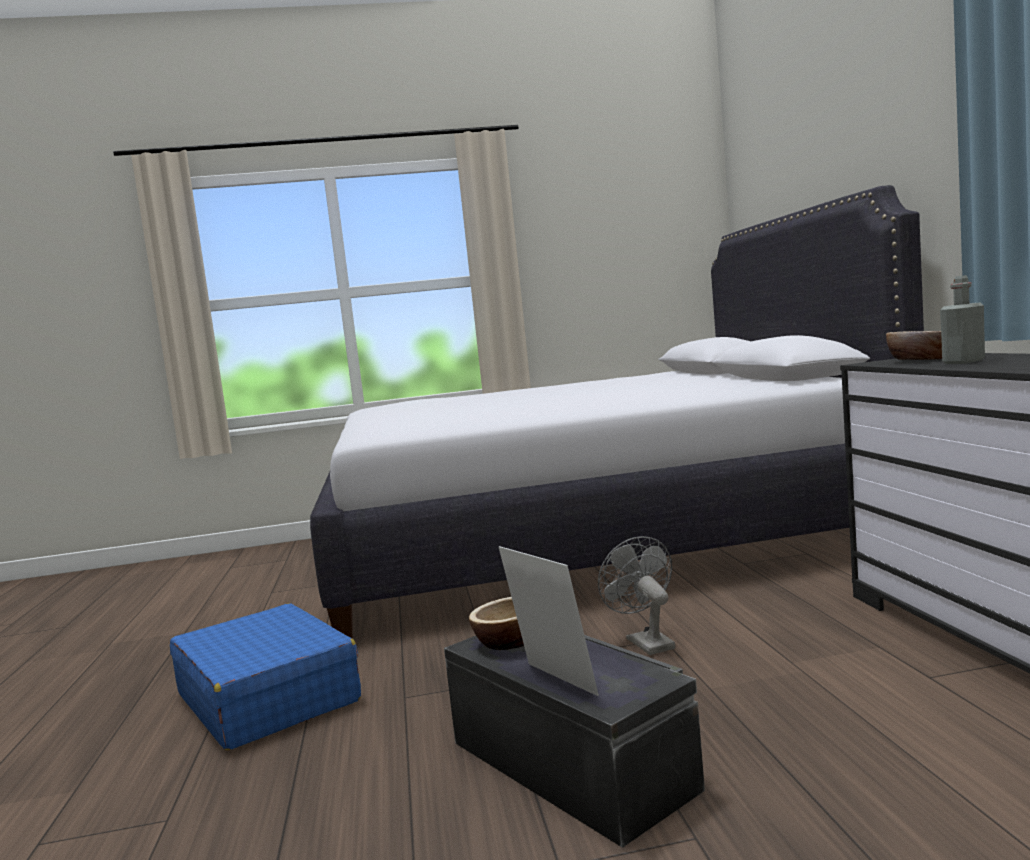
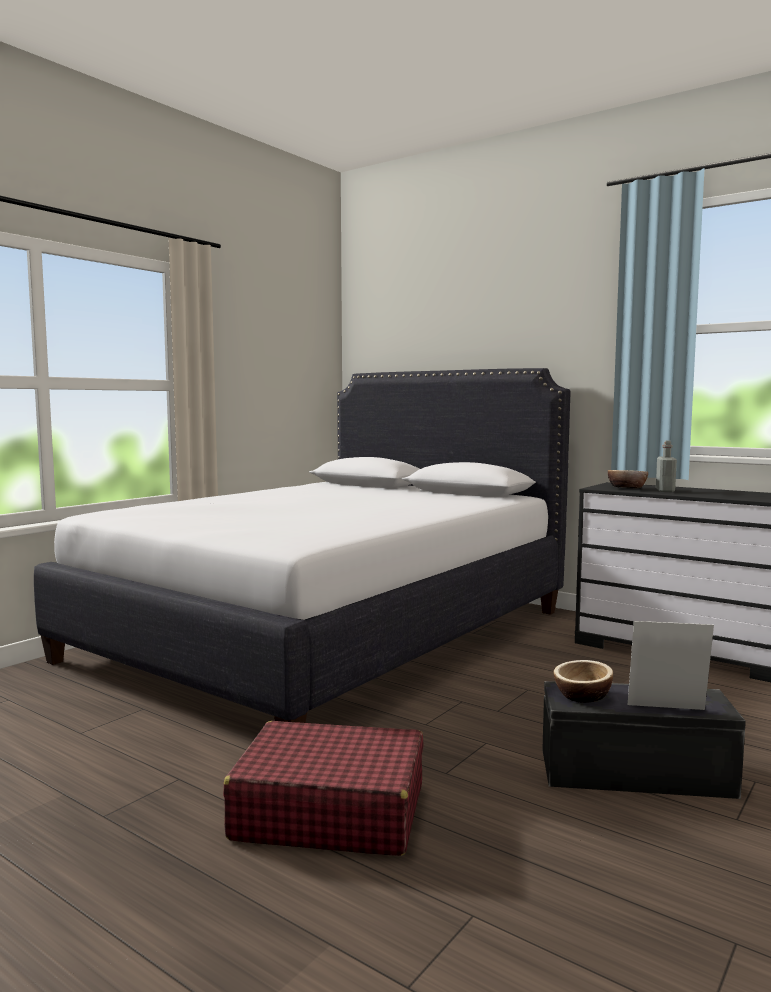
camera: 45 degrees left, 0 degrees up
blue suitcase [170,603,361,750] -> red suitcase [223,721,424,856]
grey fan [598,536,675,655] -> none

